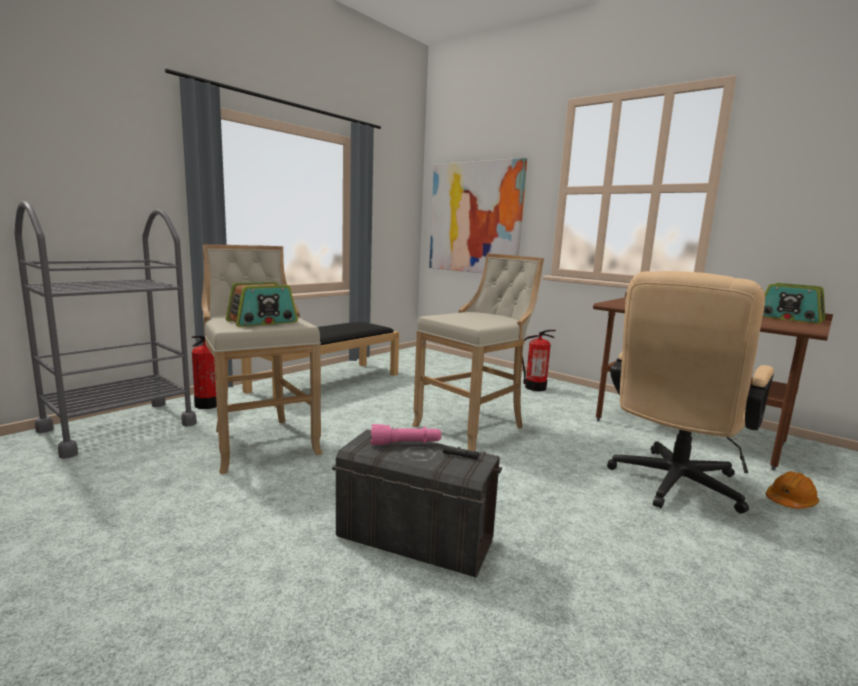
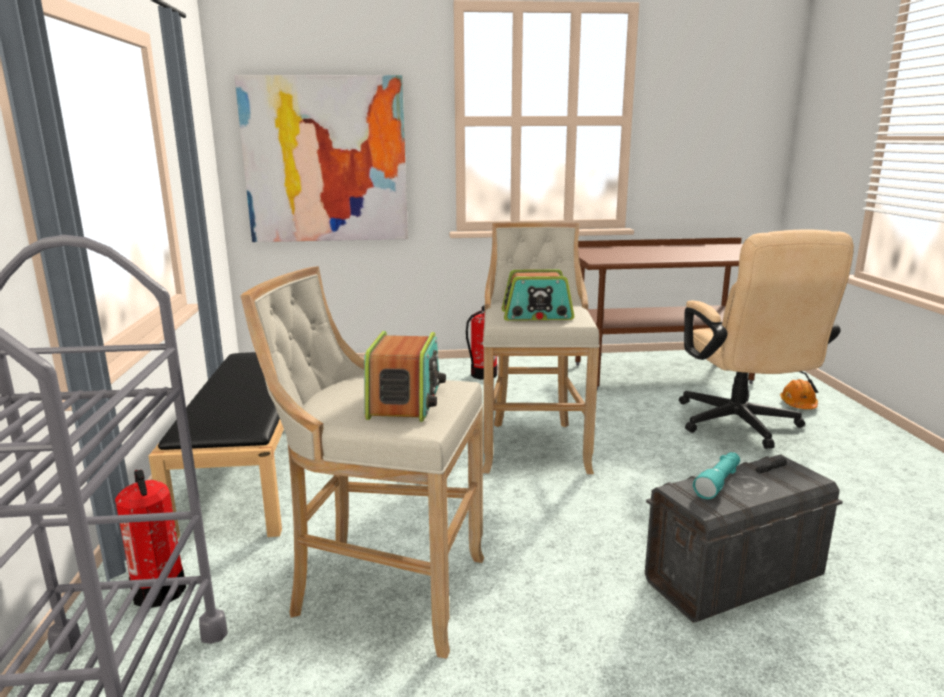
camera: 45 degrees left, 5 degrees up
pink flashlight [371,424,441,445] -> turquoise flashlight [693,452,740,499]
radio [763,283,825,324] -> radio moved to [502,269,574,321]

